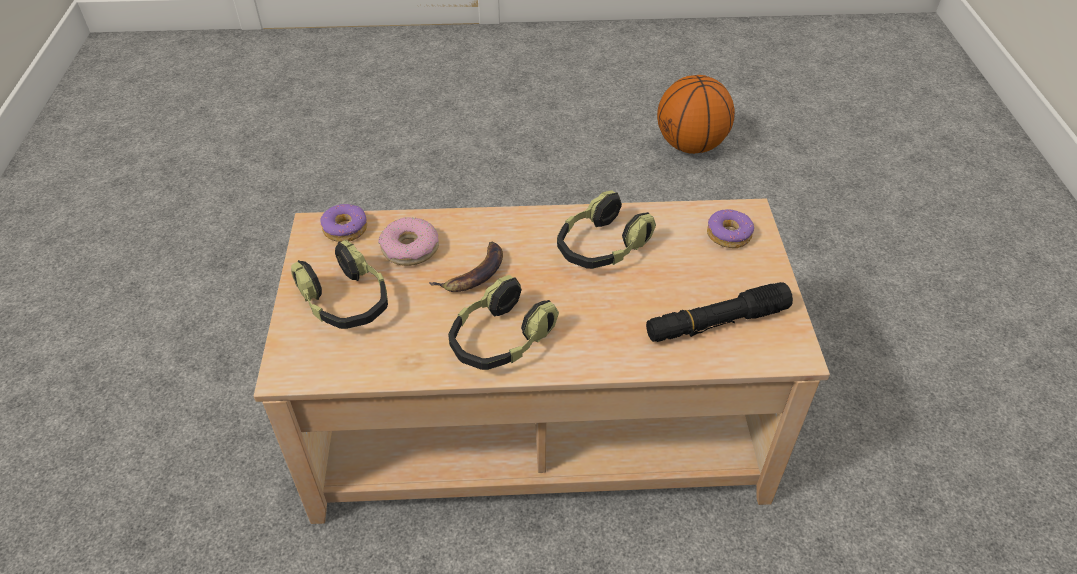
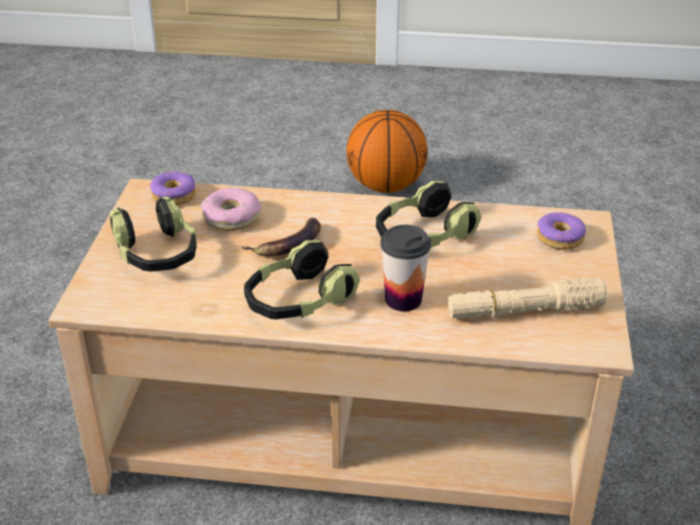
camera: 10 degrees right, 10 degrees down
black flashlight [646,282,793,342] -> beige flashlight [448,277,607,319]
basketball [657,75,735,154] -> basketball moved to [347,110,428,193]
none -> cup [380,225,431,311]

